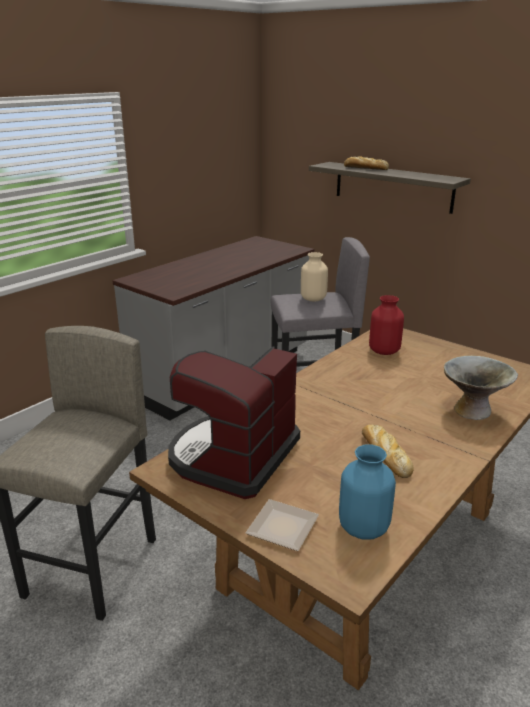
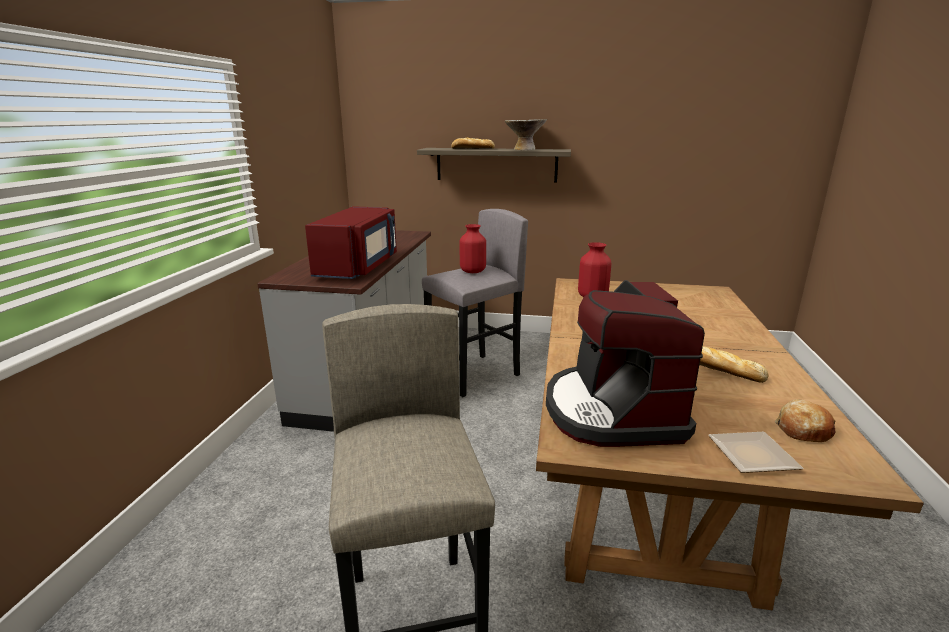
camera: 30 degrees left, 5 degrees down
beige vase [301,252,328,301] -> red vase [460,224,486,273]
blue vase [339,445,396,539] -> bread [775,399,835,442]
grey bowl [444,356,518,420] -> grey bowl moved to [505,119,547,150]
none -> red microwave [305,206,397,279]

